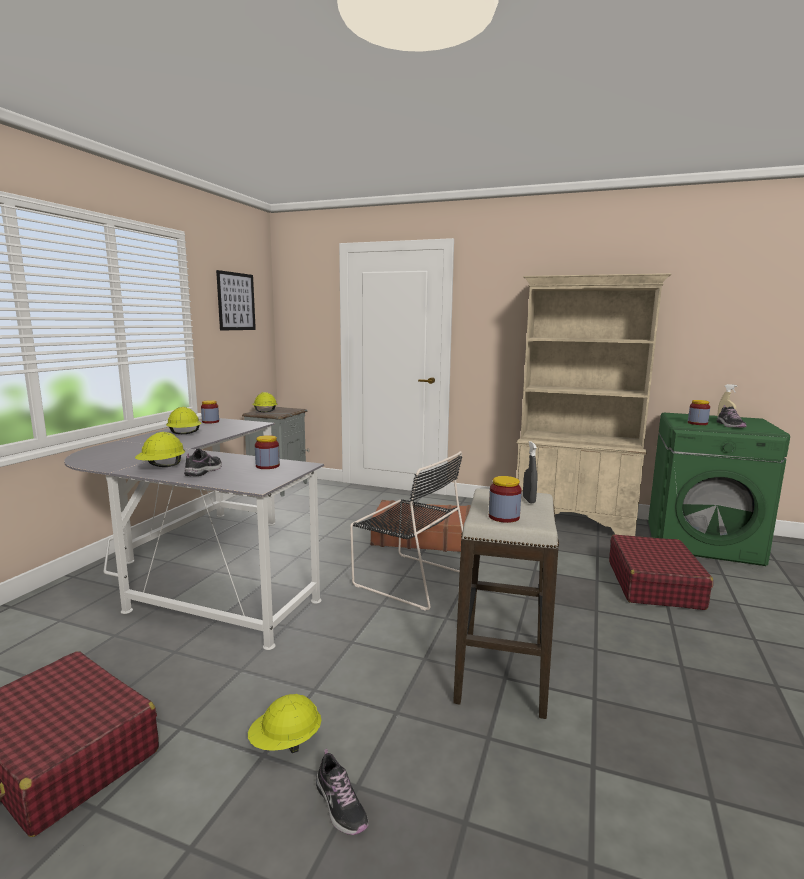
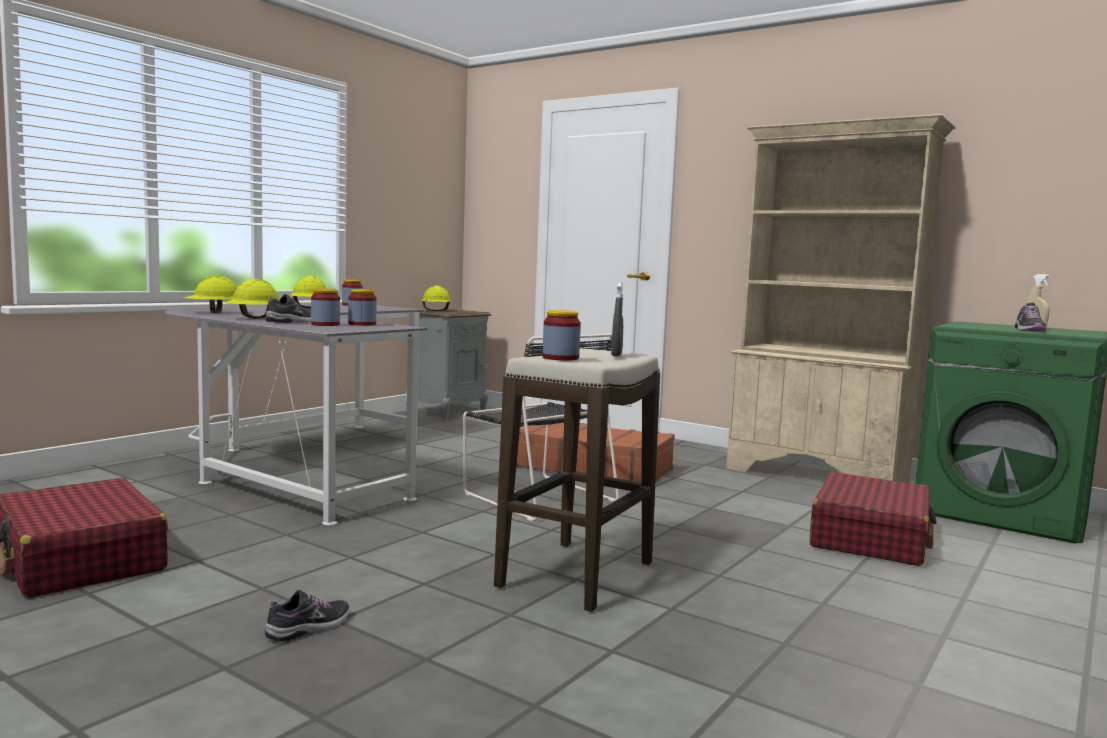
camera: 15 degrees right, 5 degrees down
picture [216,270,256,331] -> none
yellow hard hat [248,694,321,753] -> yellow hard hat moved to [183,276,237,313]
shoe [316,749,369,835] -> shoe turned 120 degrees counterclockwise [265,590,350,641]
jar [688,400,710,425] -> jar moved to [311,289,340,326]

